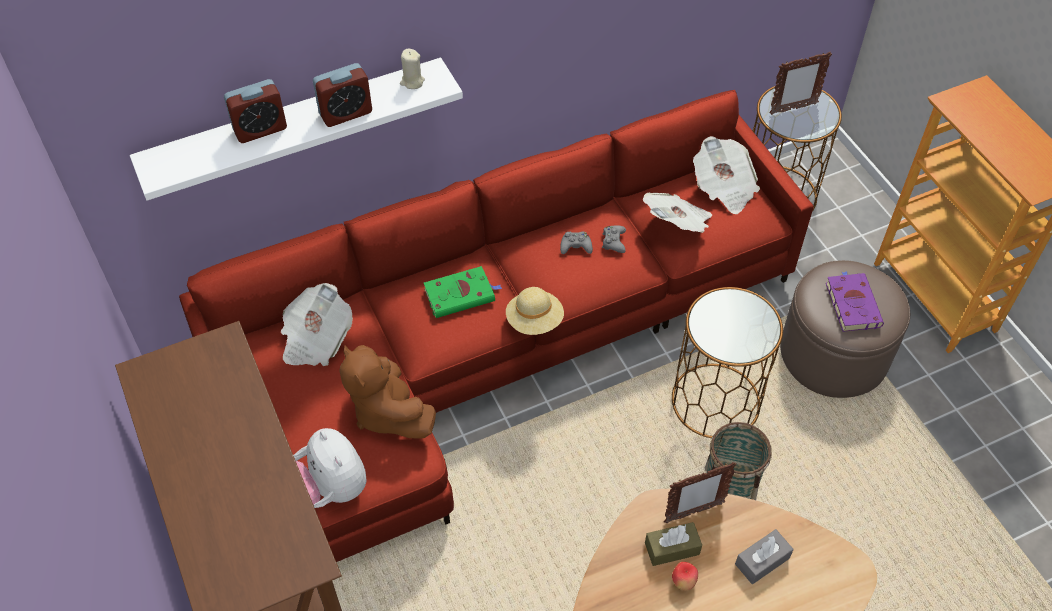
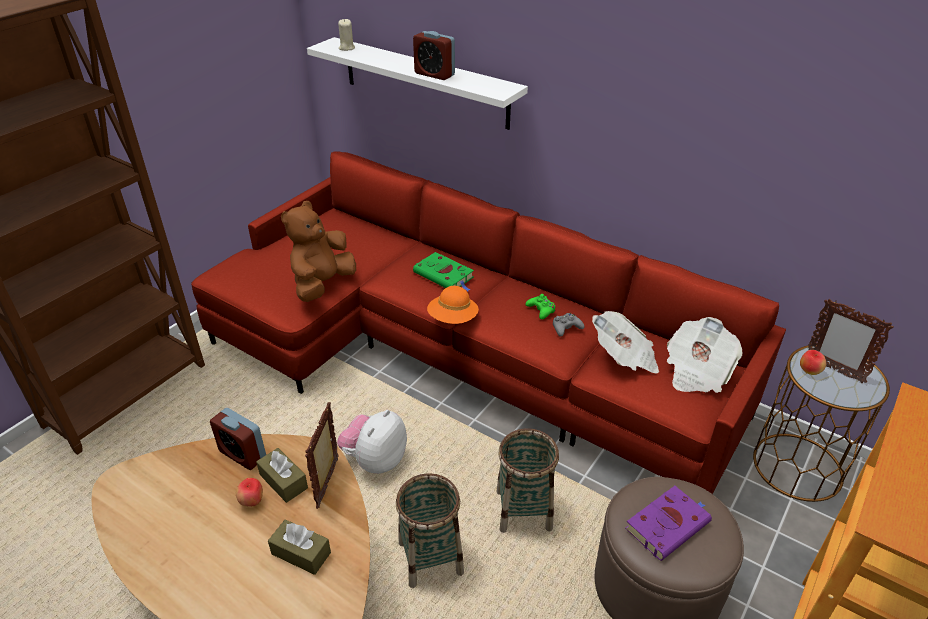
camera: 60 degrees right, 15 degrees down
alarm clock [224,79,287,143] -> alarm clock moved to [210,408,266,470]
newspaper [281,283,353,366] -> none
plush toy [293,428,367,508] -> plush toy moved to [337,410,407,474]
beige candle [400,49,425,89] -> beige candle moved to [338,19,355,51]
beige hat [506,287,564,335] -> orange hat [427,286,479,324]
grey game controller [560,231,593,254] -> green game controller [525,294,555,319]
picture frame [664,462,737,523] -> picture frame turned 60 degrees clockwise [305,402,339,509]
brown side table [672,287,783,438] -> basket [497,428,559,533]
grey tissue box [735,529,794,584] -> brown tissue box [268,519,331,575]
none -> apple [800,350,826,375]

